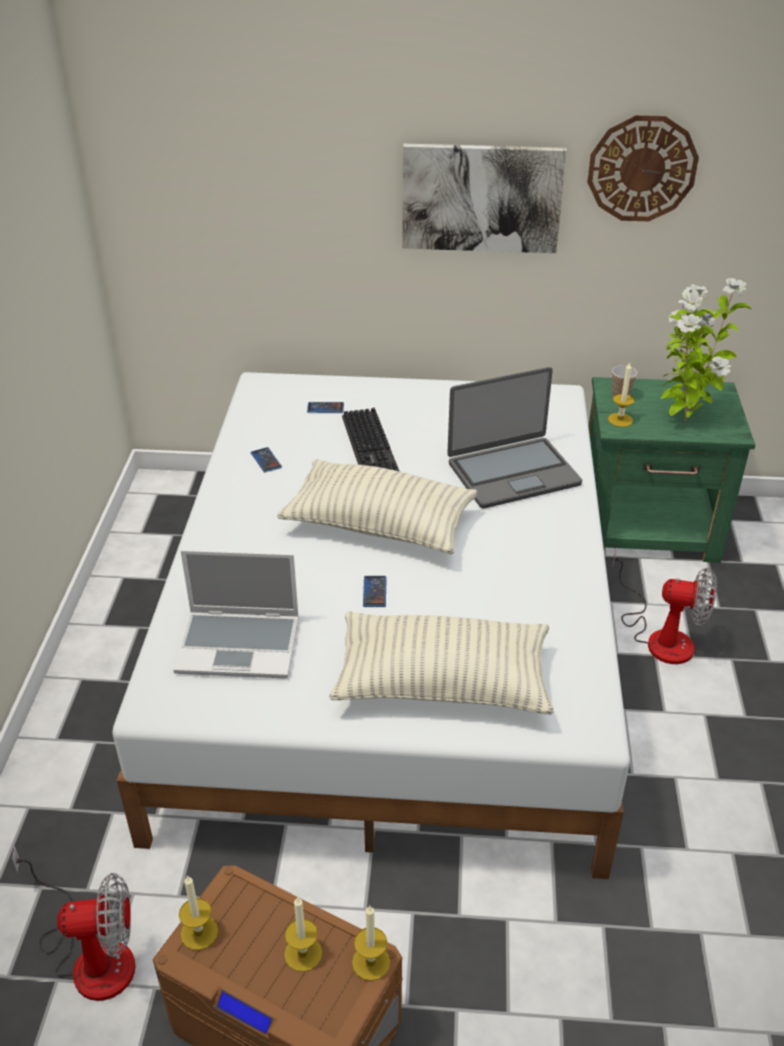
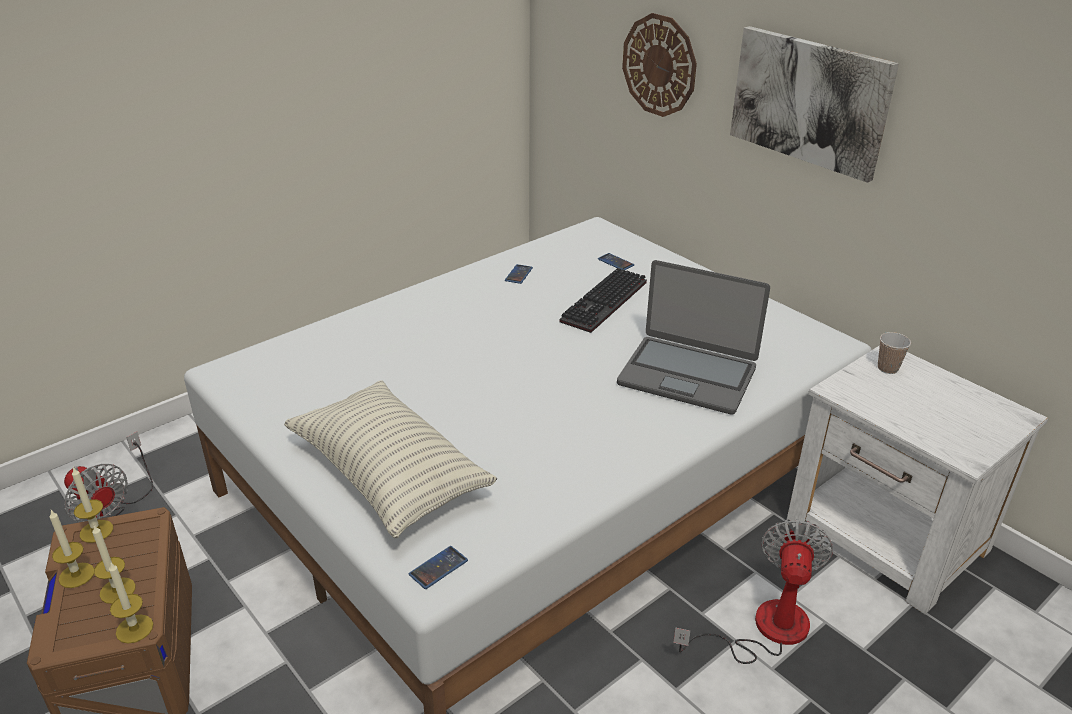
camera: 45 degrees right, 5 degrees down
laptop [173,550,299,678] -> none
pillow [277,459,478,554] -> none
phone [363,576,386,607] -> phone moved to [409,546,468,589]
wall clock [587,115,699,221] -> wall clock moved to [622,13,697,117]
green nightstand [589,377,755,563] -> white nightstand [787,345,1048,614]
candle [608,362,634,427] -> candle moved to [50,510,94,588]
fan [613,549,717,664] -> fan turned 135 degrees counterclockwise [673,519,833,664]
potted plant [661,278,752,422] -> none

